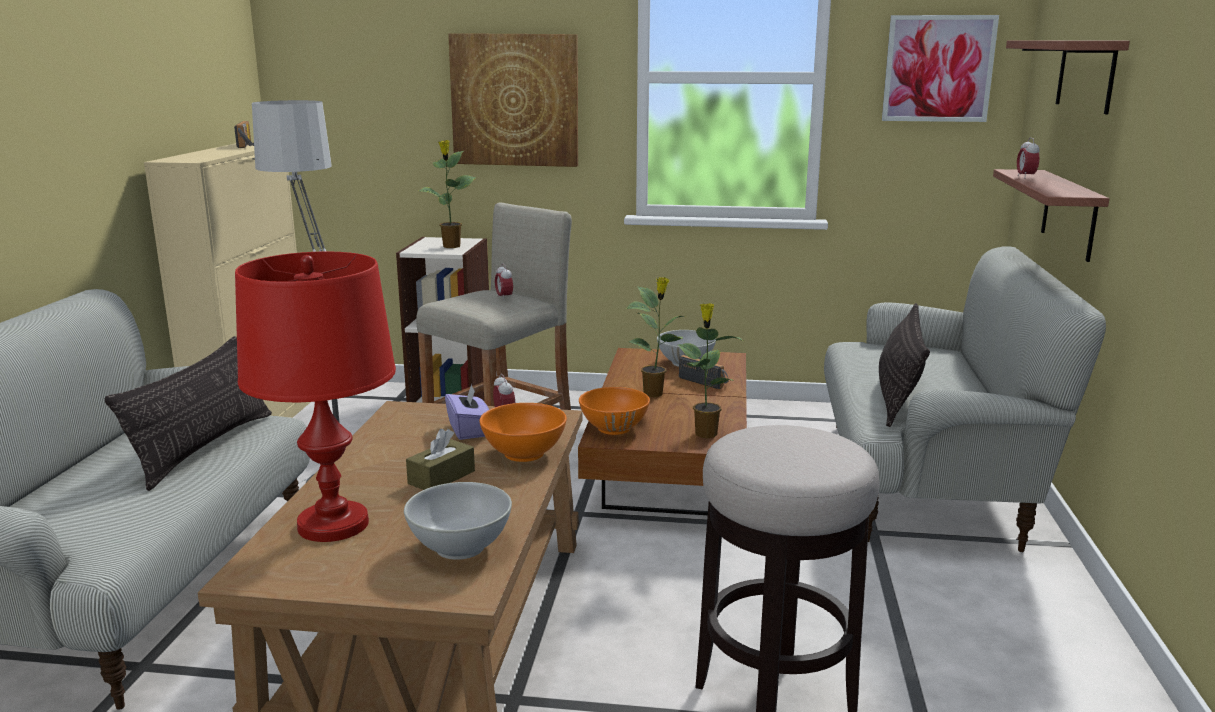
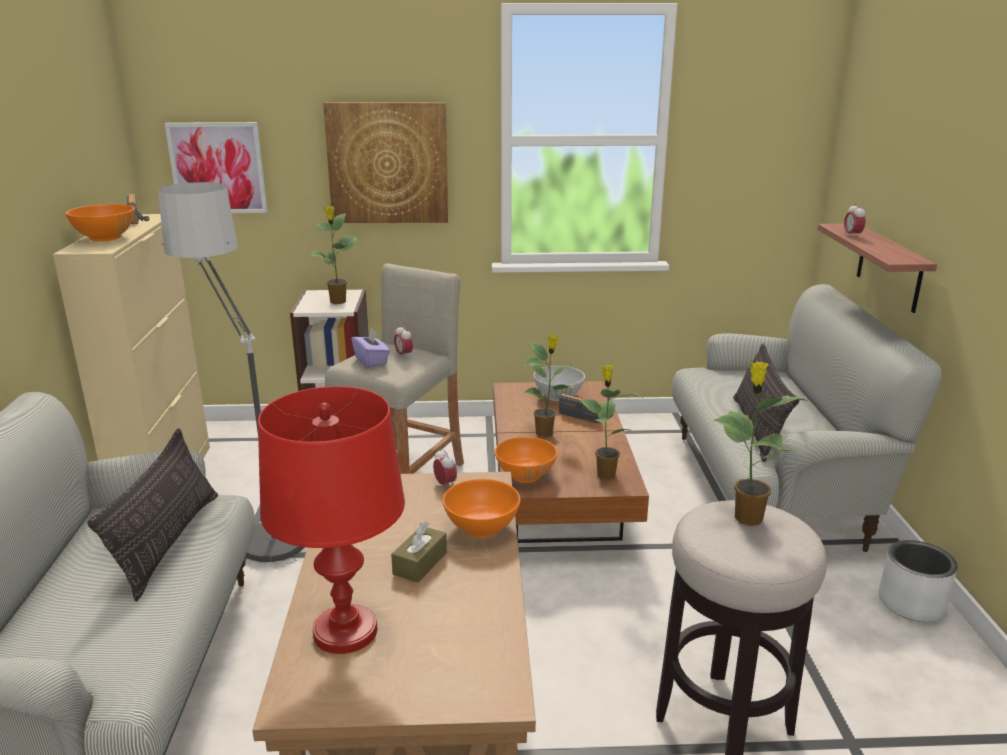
camera: 10 degrees left, 5 degrees up
white bowl [404,482,512,560] -> none
purple tissue box [445,384,489,440] -> purple tissue box moved to [351,328,390,368]
picture [882,15,999,122] -> picture moved to [165,122,268,213]
shelf [1006,40,1130,114] -> none
none -> orange bowl [65,204,135,242]
none -> potted plant [713,361,808,526]
none -> grey planter [879,540,958,622]

